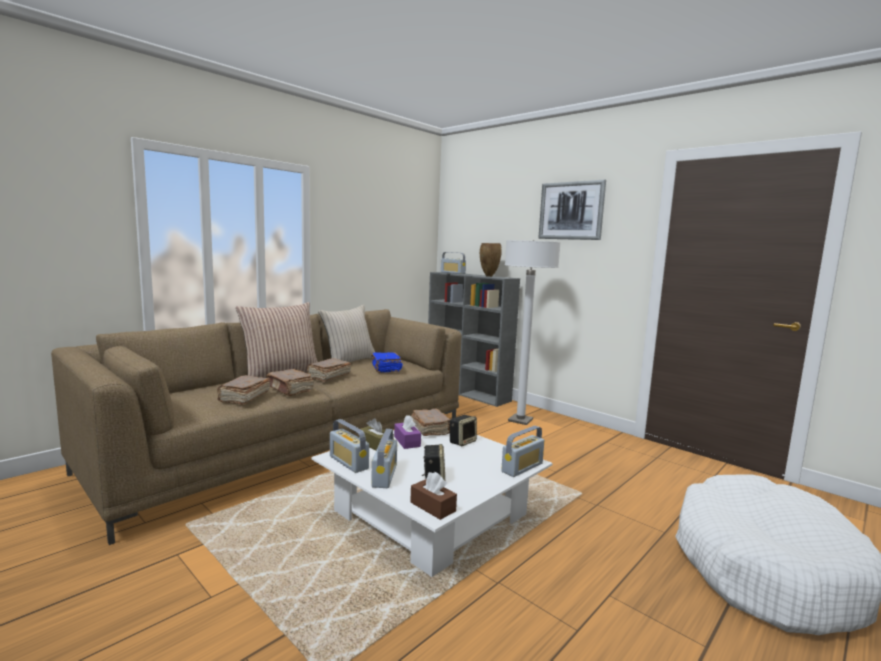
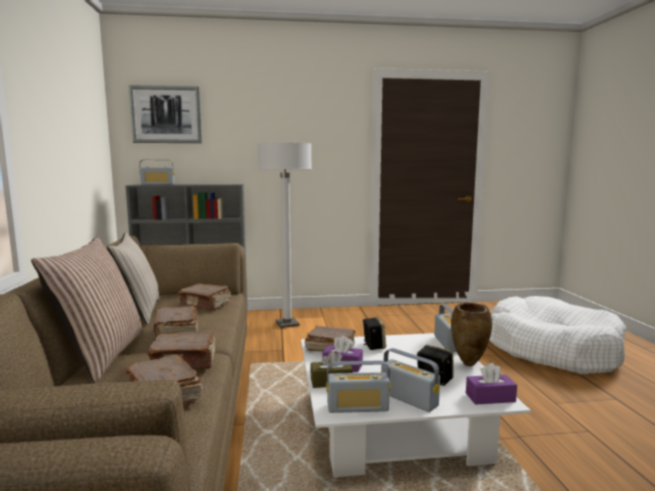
camera: 50 degrees left, 0 degrees up
blue book [371,352,403,373] -> brown book [178,284,231,311]
brown tissue box [410,472,457,520] -> purple tissue box [466,363,517,405]
brown vase [480,243,502,277] -> brown vase moved to [451,303,492,366]
picture [538,180,606,240] -> picture moved to [128,85,202,143]

